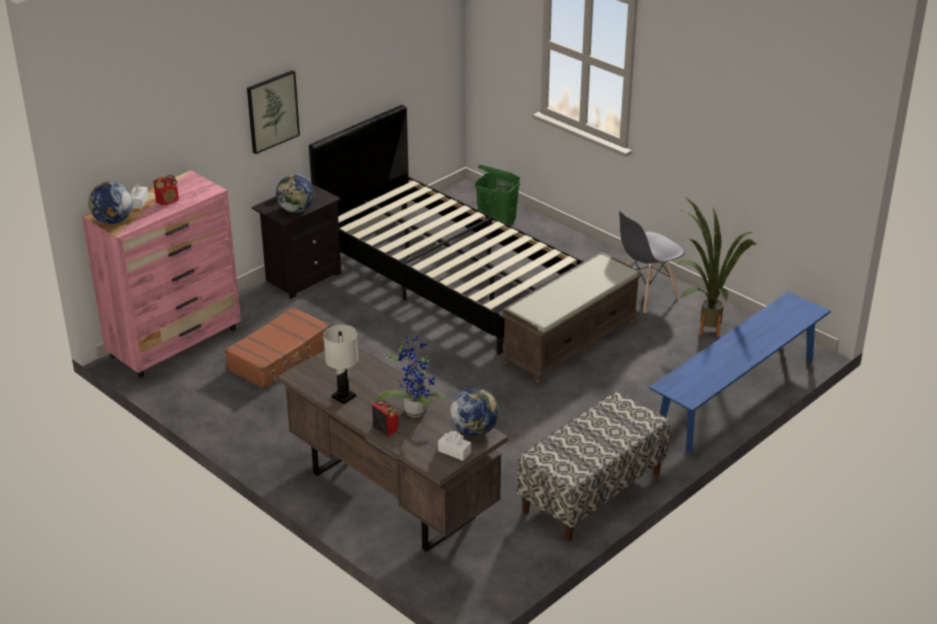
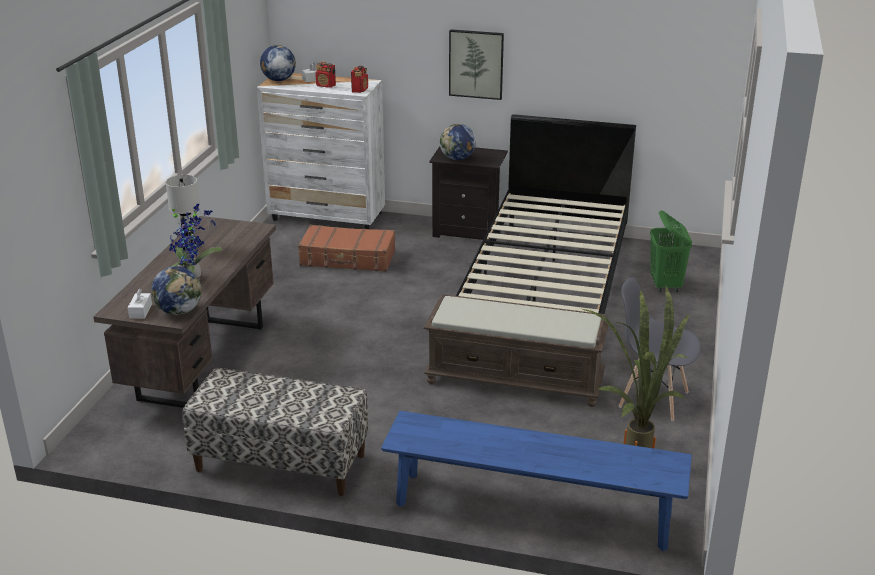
camera: 60 degrees right, 5 degrees down
pink dresser [82,171,241,378] -> white dresser [257,73,385,229]
radio [372,400,399,437] -> radio moved to [351,66,368,93]

